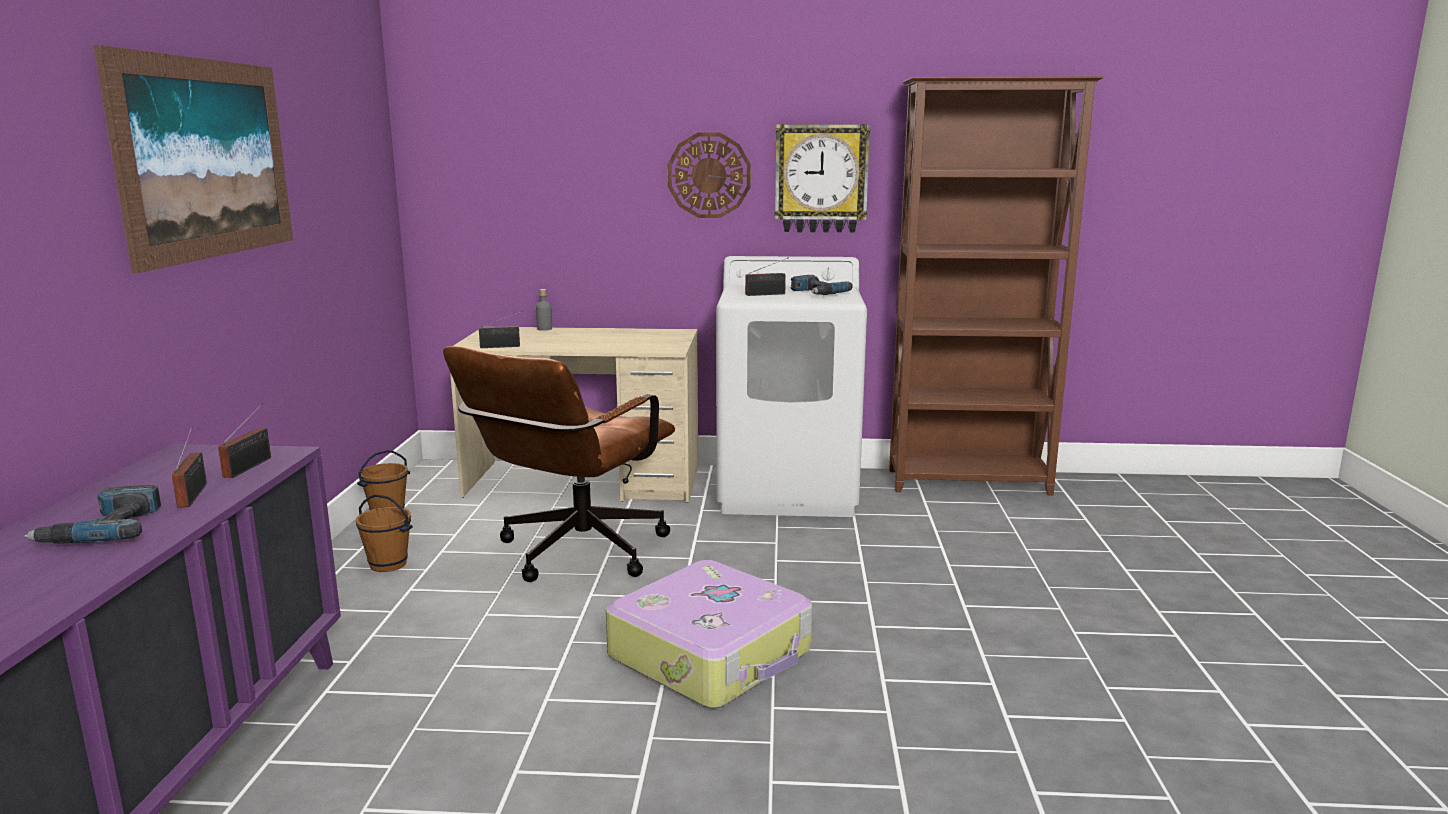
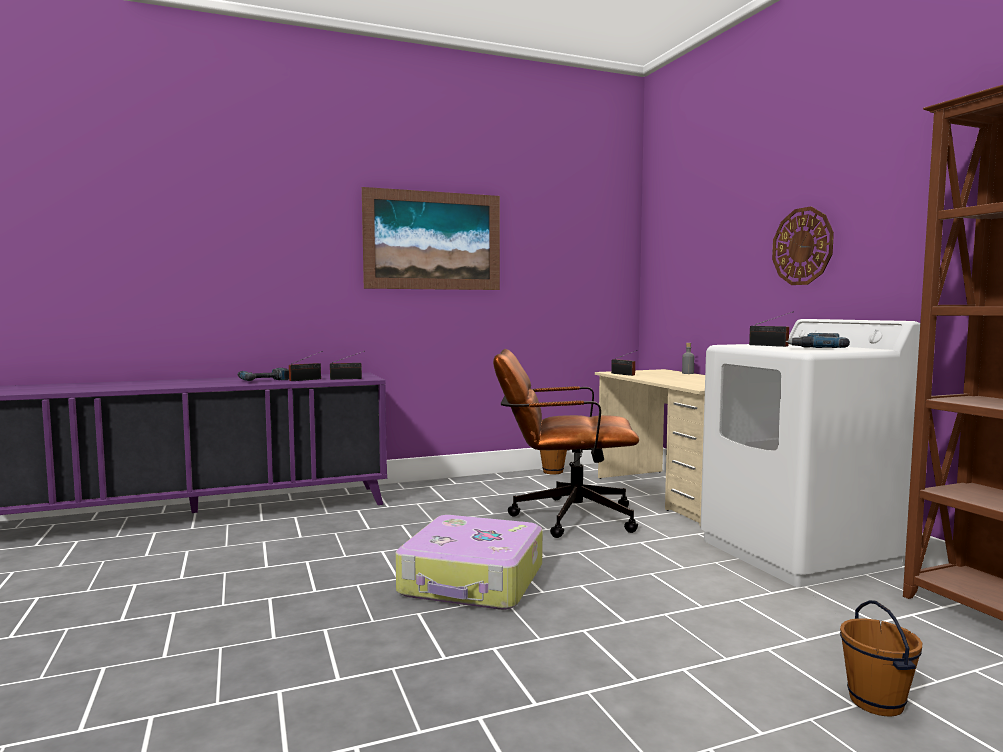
camera: 65 degrees right, 10 degrees down
brown bucket [356,494,413,572] -> brown bucket moved to [840,600,922,717]
wall clock [775,124,870,232] -> none

